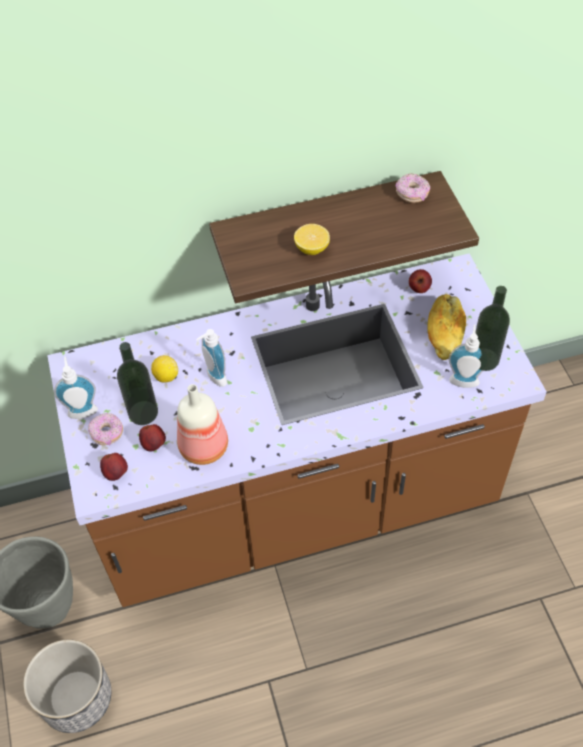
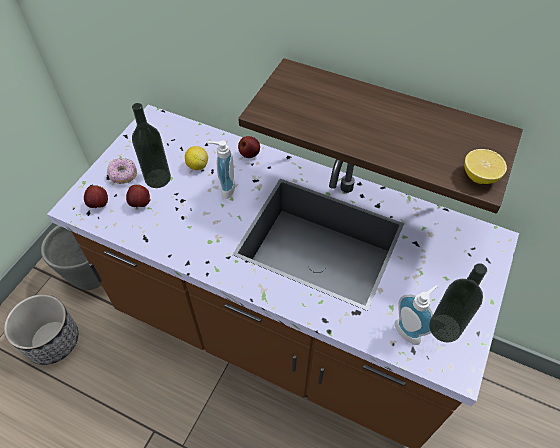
camera: 40 degrees right, 0 degrees up
soap dispenser [54,356,98,419] -> none
bottle [177,384,228,465] -> none
lemon [294,224,330,255] -> lemon moved to [464,149,507,184]
donut [396,173,430,203] -> none
apple [409,269,432,293] -> apple moved to [238,136,260,158]
bread [427,294,466,360] -> none

